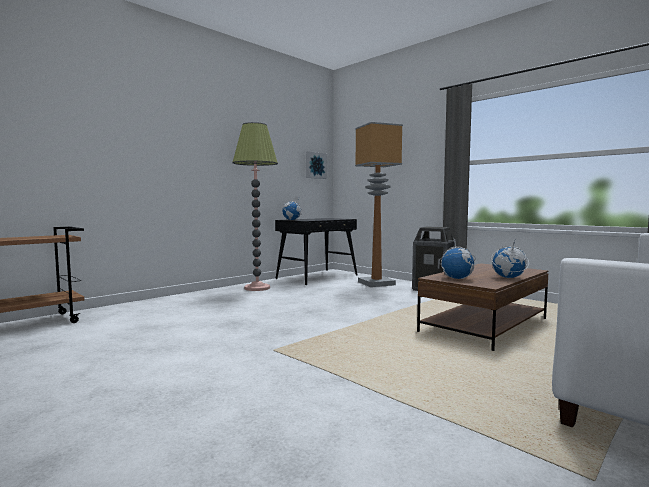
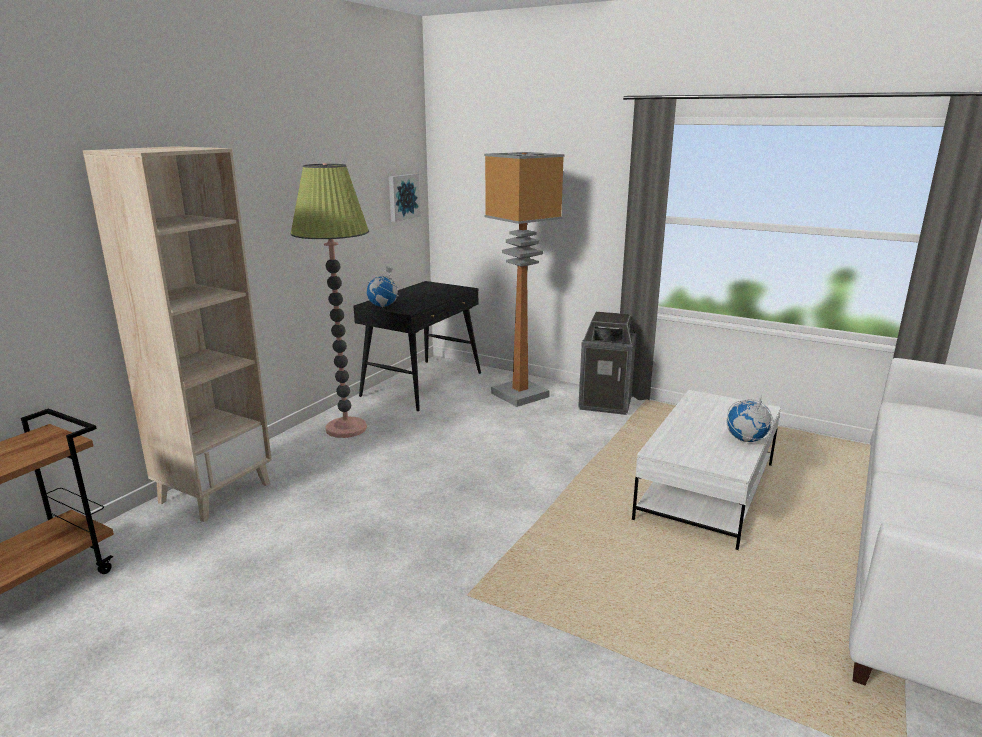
camera: 15 degrees left, 15 degrees up
brown coffee table [417,263,549,351] -> white coffee table [632,390,781,550]
globe [439,237,476,279] -> none
none -> beige bookcase [83,146,272,522]

